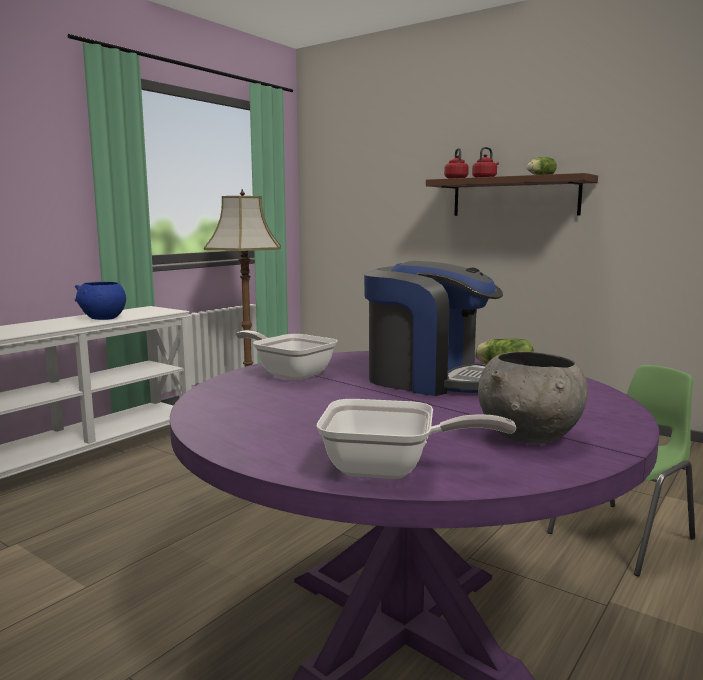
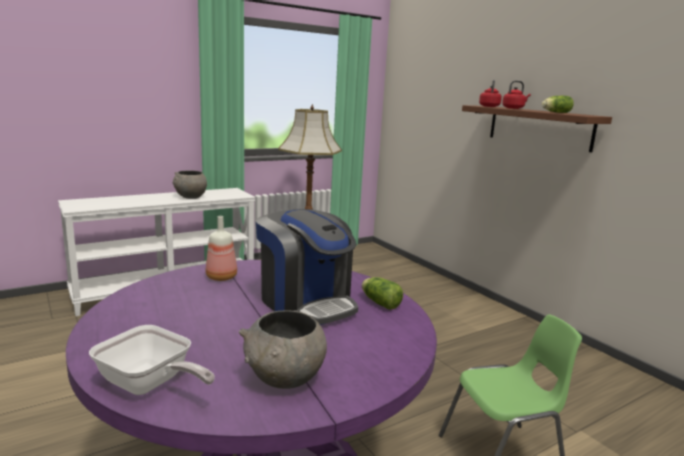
camera: 20 degrees right, 5 degrees up
blue bowl [75,282,126,320] -> grey bowl [172,170,207,199]
frying pan [236,330,338,380] -> bottle [205,216,237,281]

